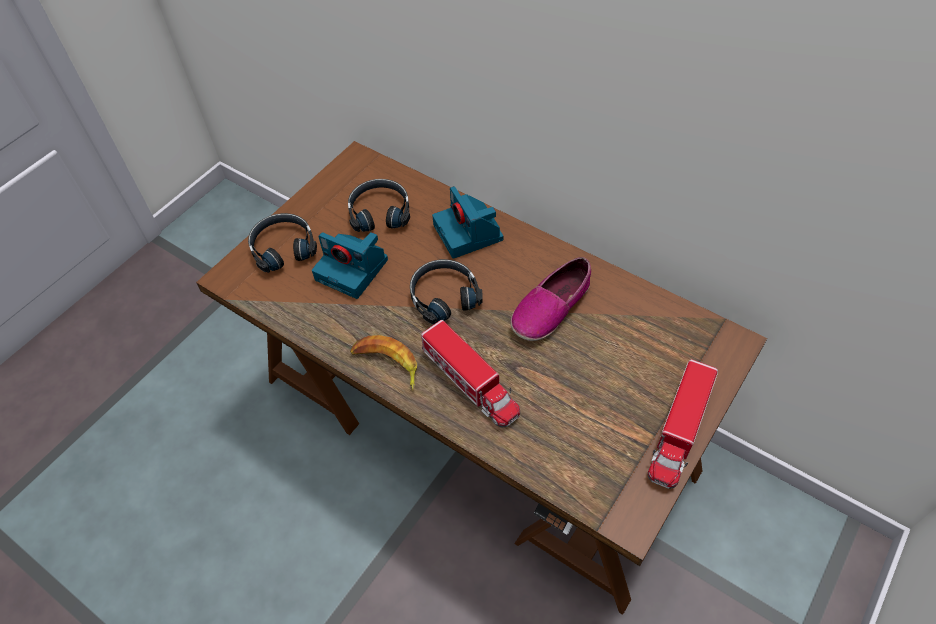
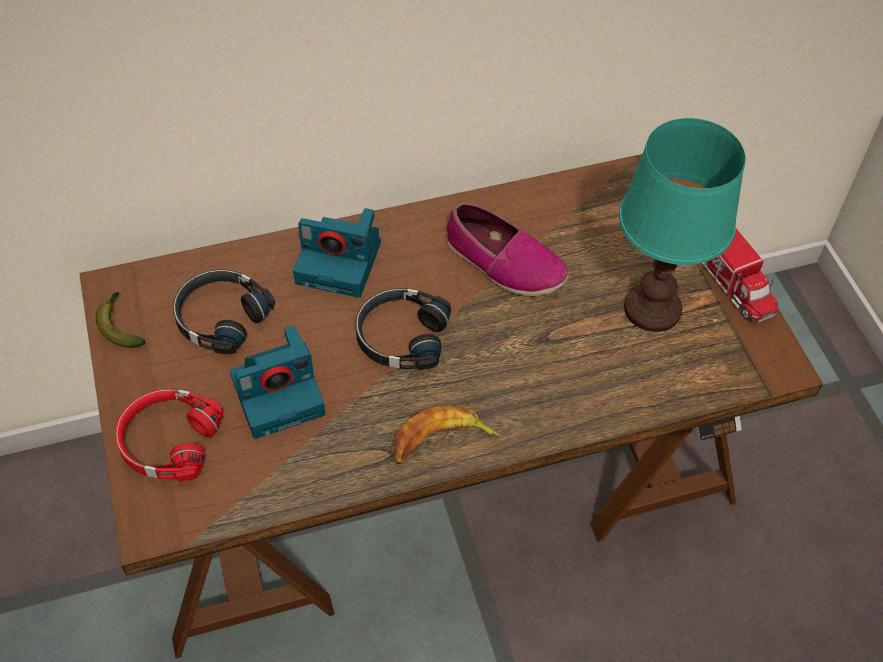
camera: 55 degrees left, 0 degrees up
black headphones [248,213,317,273] -> red headphones [115,389,224,482]
toy truck [421,320,520,428] -> none
shoe [511,257,591,341] -> shoe turned 45 degrees counterclockwise [447,203,569,296]
none -> banana [96,292,145,348]
none -> turquoise table lamp [619,118,746,332]

